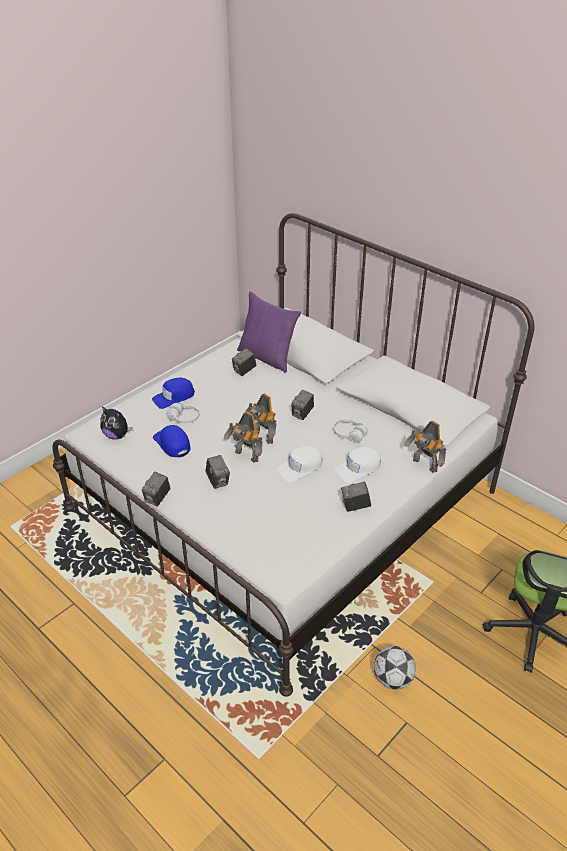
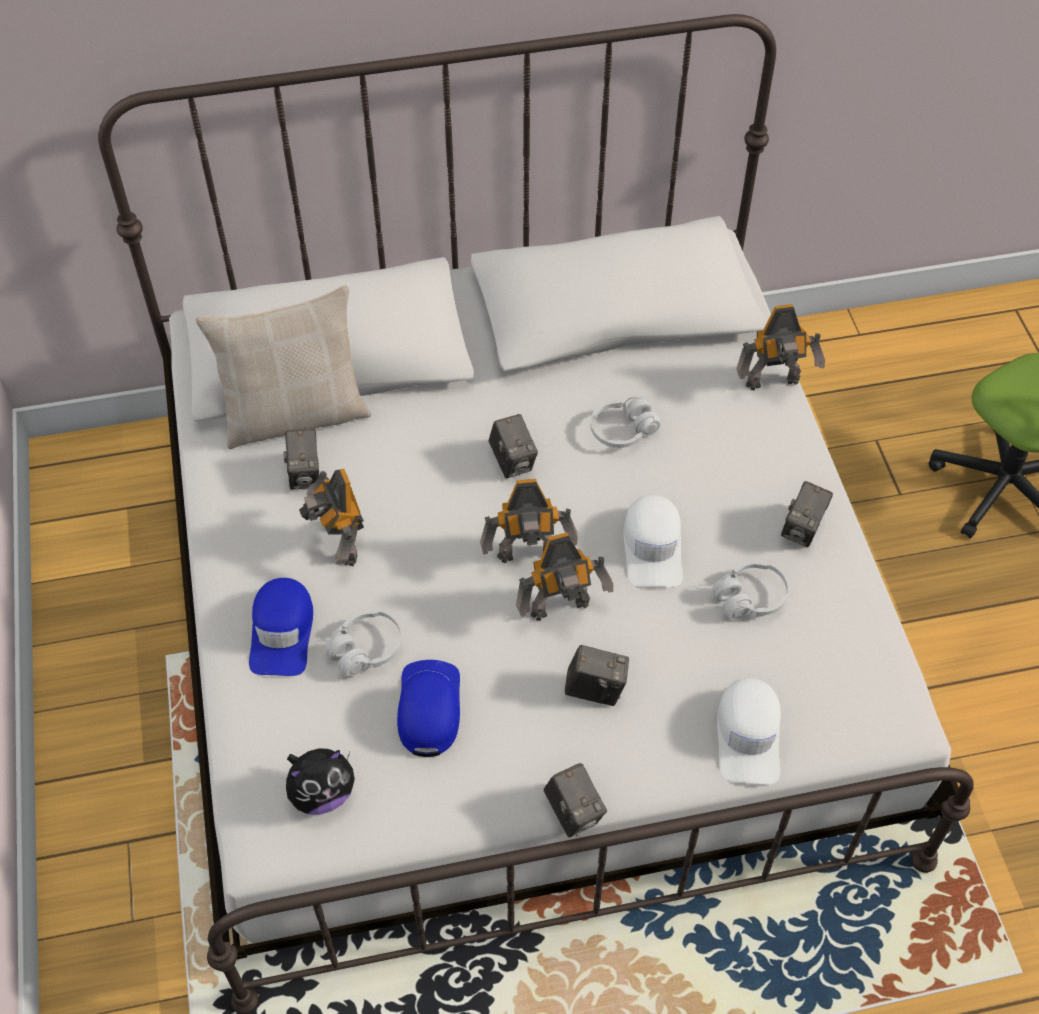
camera: 55 degrees left, 15 degrees up
blue cap [153,425,190,457] -> blue cap turned 90 degrees clockwise [397,660,460,757]
purple pillow [237,292,301,373] -> beige pillow [196,285,371,449]
white cap [334,447,381,483] -> white cap moved to [717,678,781,784]
football [374,646,416,690] -> none
none -> toy robot [299,469,364,566]
none -> white headphones [713,561,789,620]

